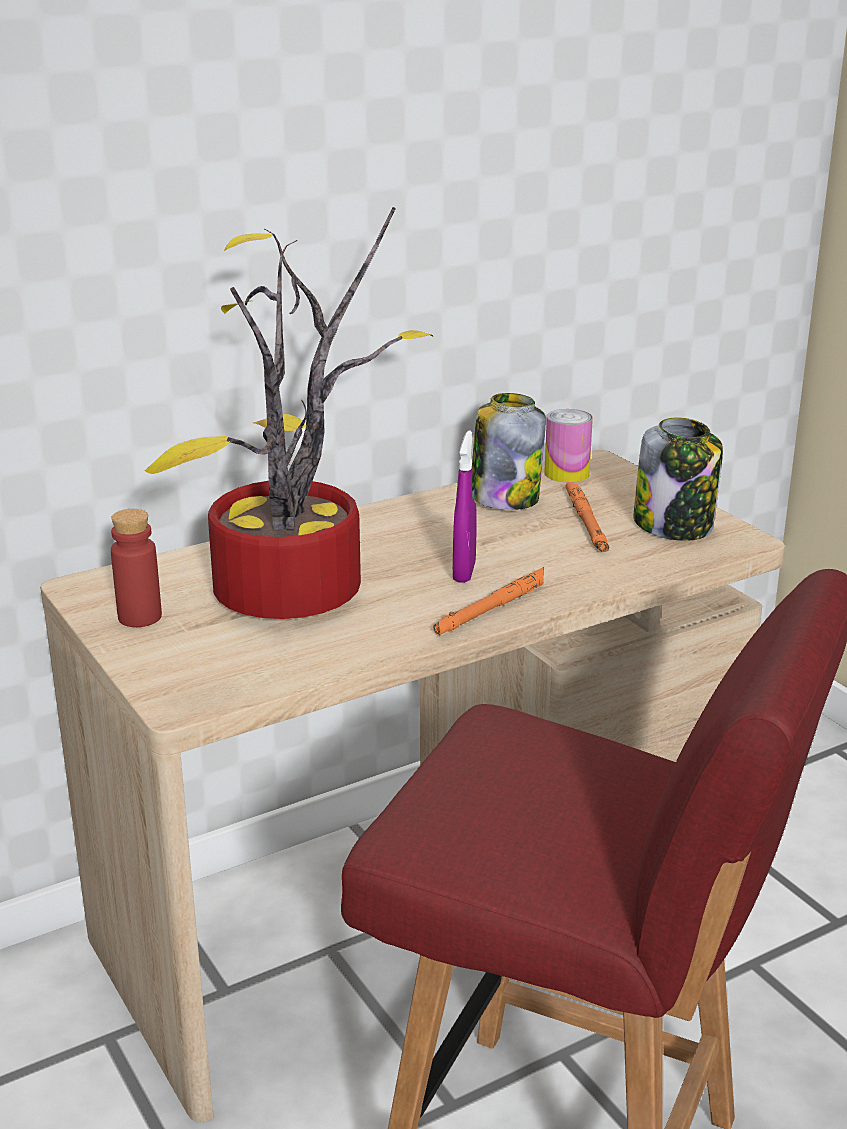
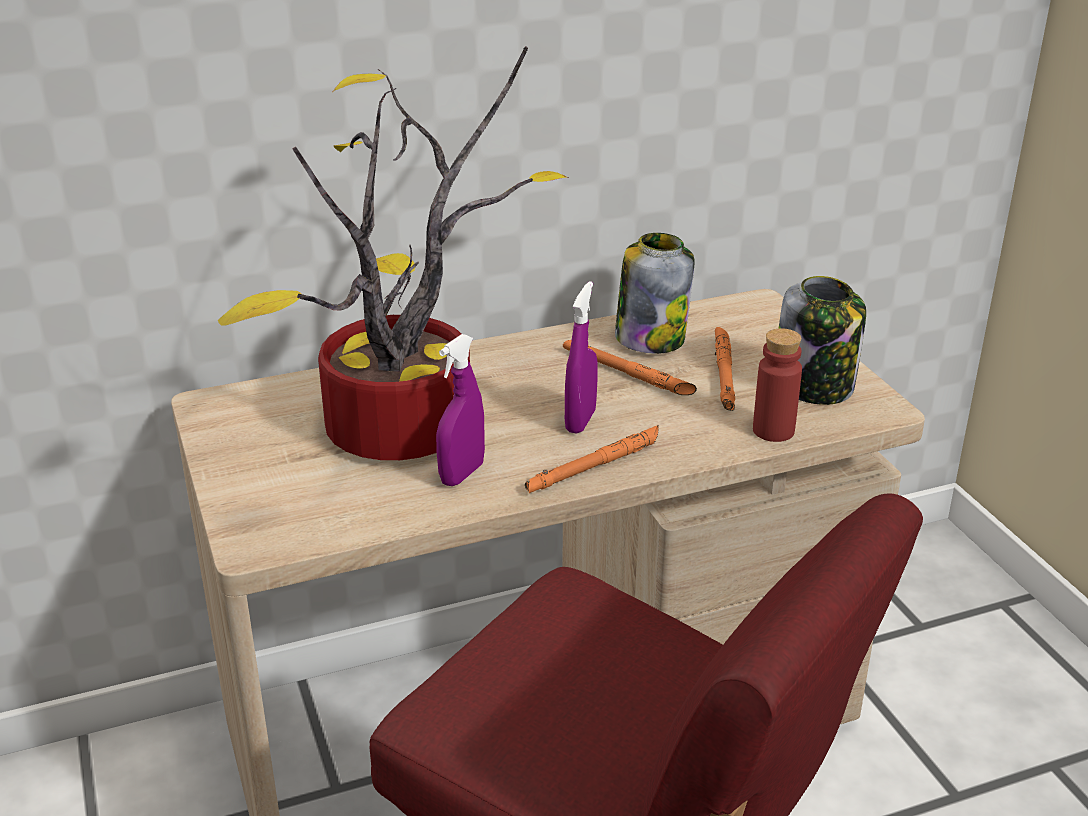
camera: 10 degrees right, 5 degrees up
red bottle [111,509,162,627] -> red bottle moved to [753,328,802,442]
can [544,409,593,482] -> none
none -> purple spray bottle [436,334,485,486]
none -> orange flashlight [563,340,697,395]

